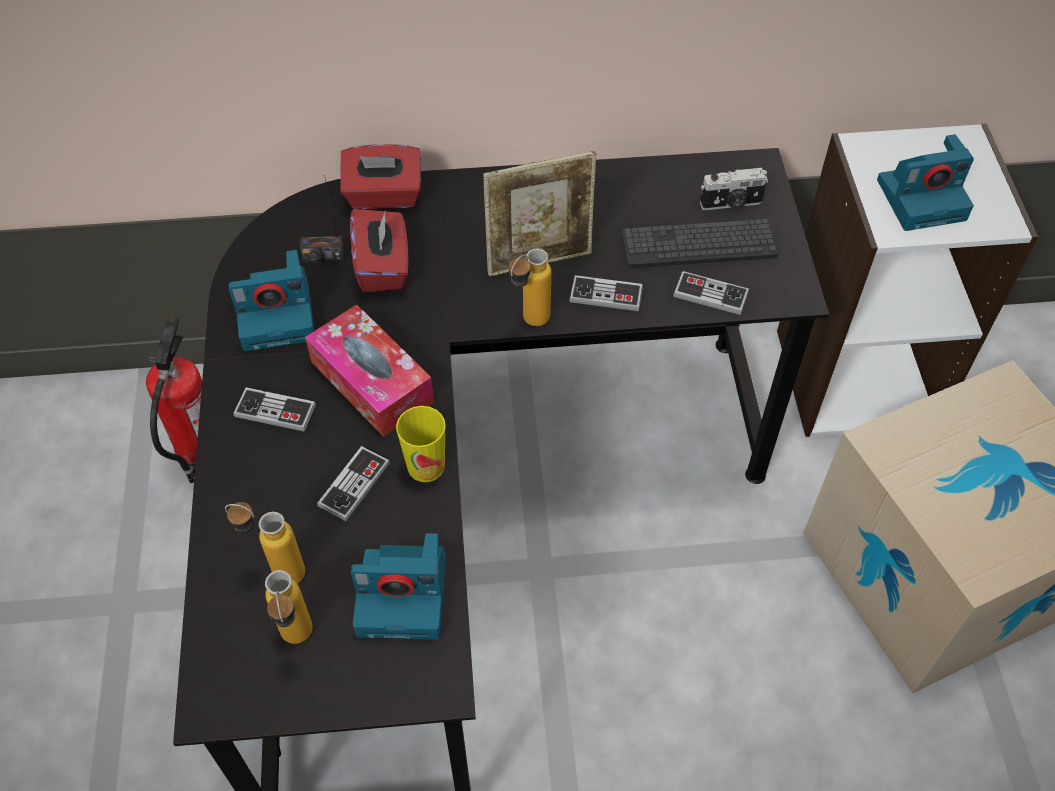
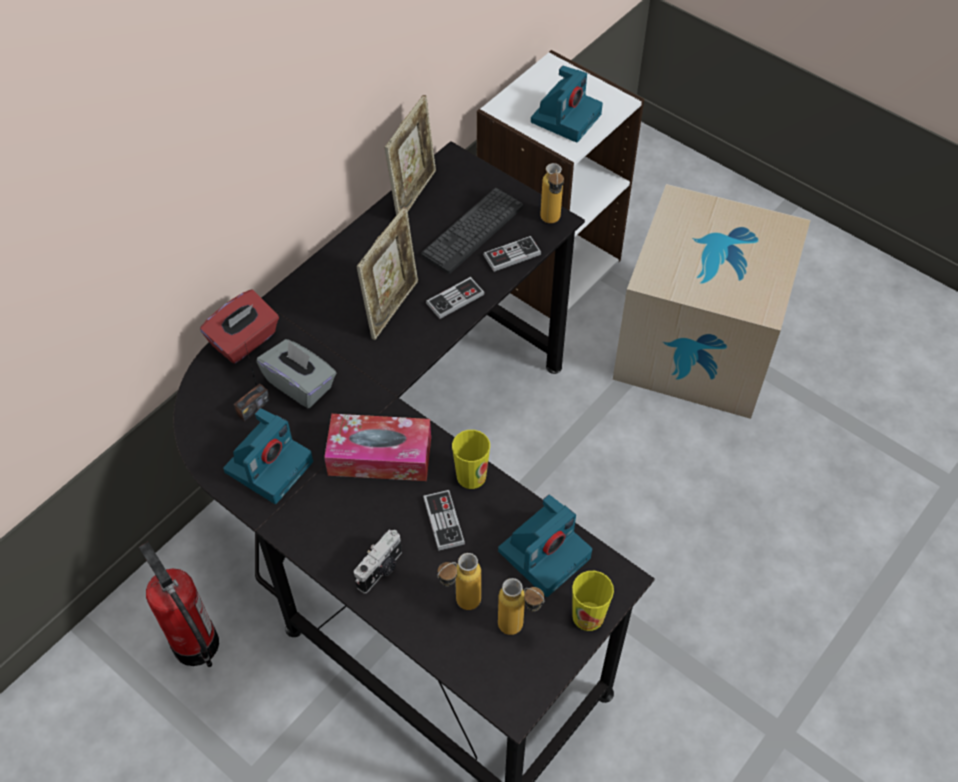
camera: 45 degrees left, 0 degrees up
game controller [234,387,316,432] -> none
red tissue box [350,209,409,293] -> grey tissue box [257,339,336,408]
bottle [509,248,551,326] -> bottle moved to [540,163,564,223]
camera [700,168,768,210] -> camera moved to [354,530,402,594]
none -> picture frame [385,95,436,215]
none -> cup [572,571,614,631]

